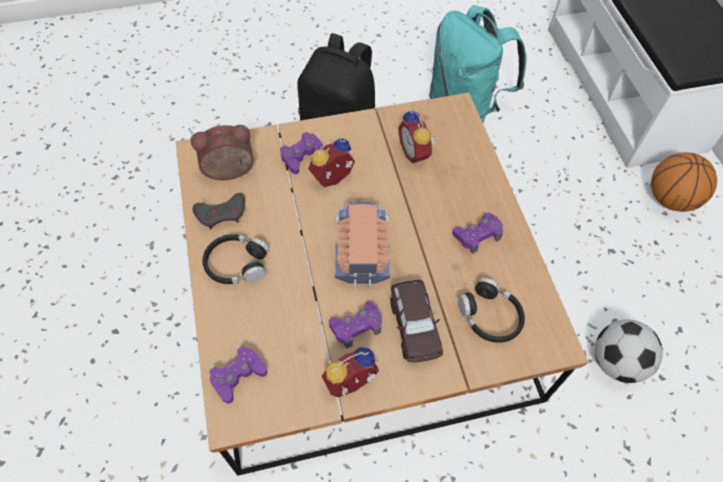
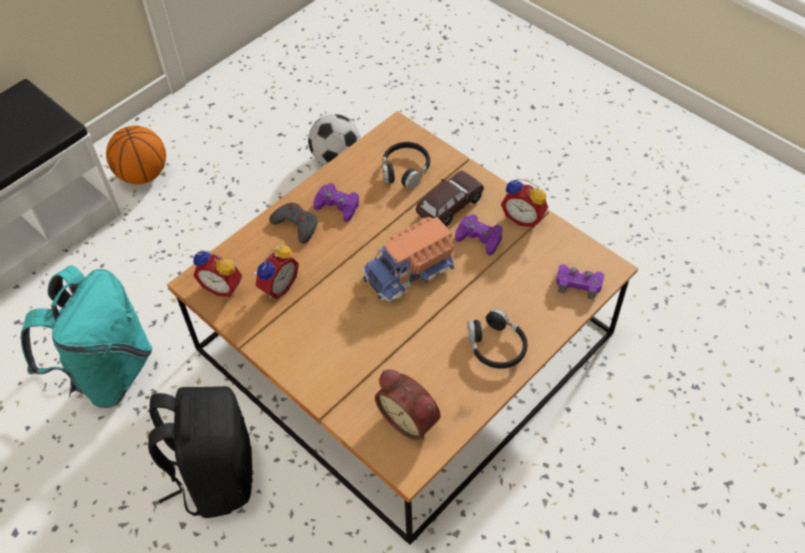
camera: 120 degrees left, 5 degrees down
grey game controller [193,193,245,229] -> grey game controller moved to [269,203,318,244]
purple game controller [280,132,323,174] -> none
alarm clock [308,138,355,187] -> alarm clock moved to [193,250,242,297]

